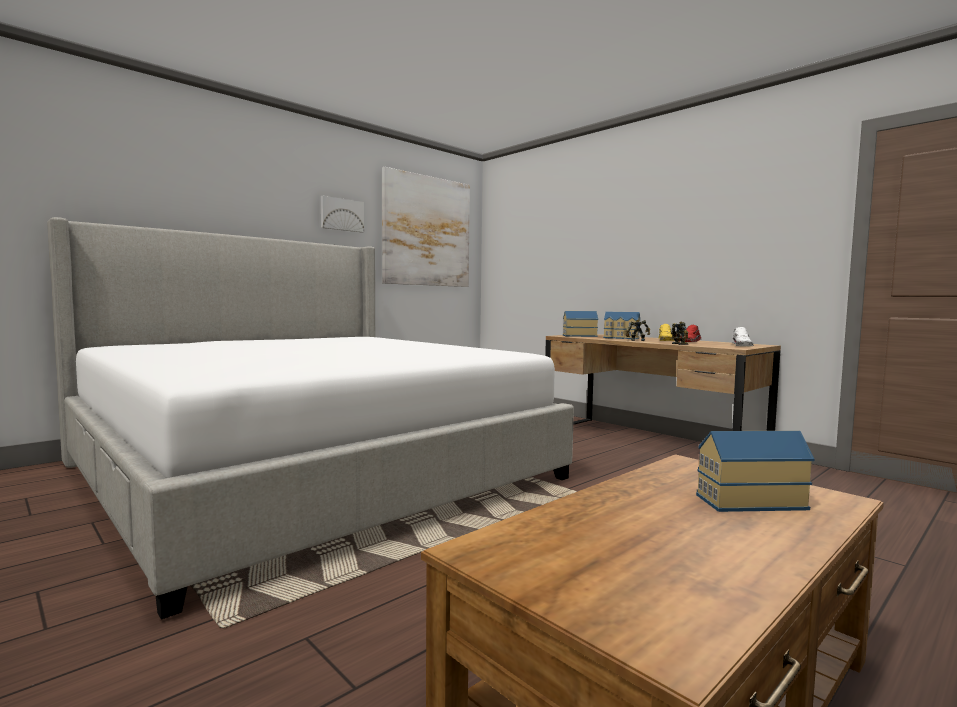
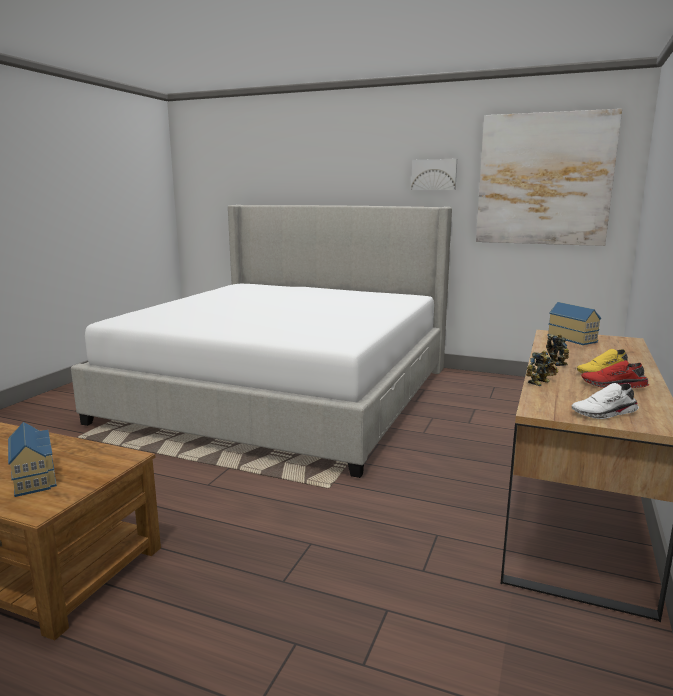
camera: 65 degrees right, 10 degrees up
toy house [603,312,640,339] -> none

